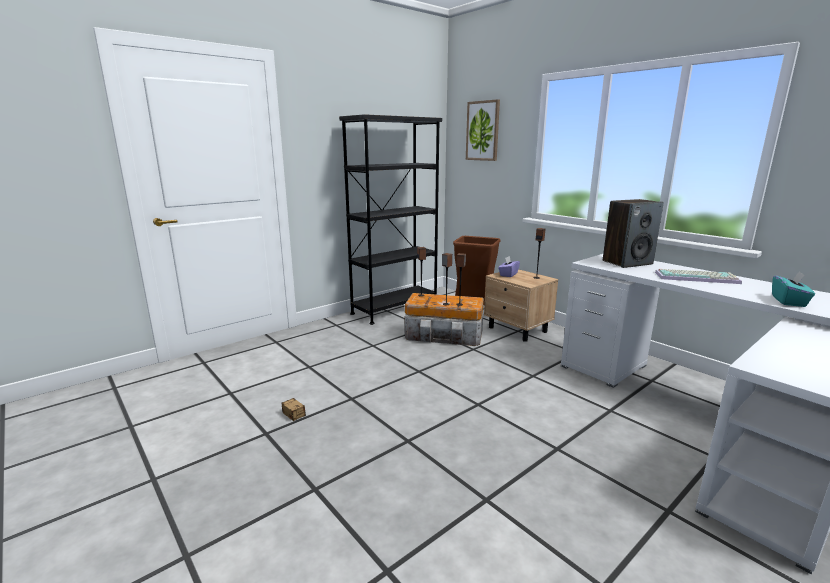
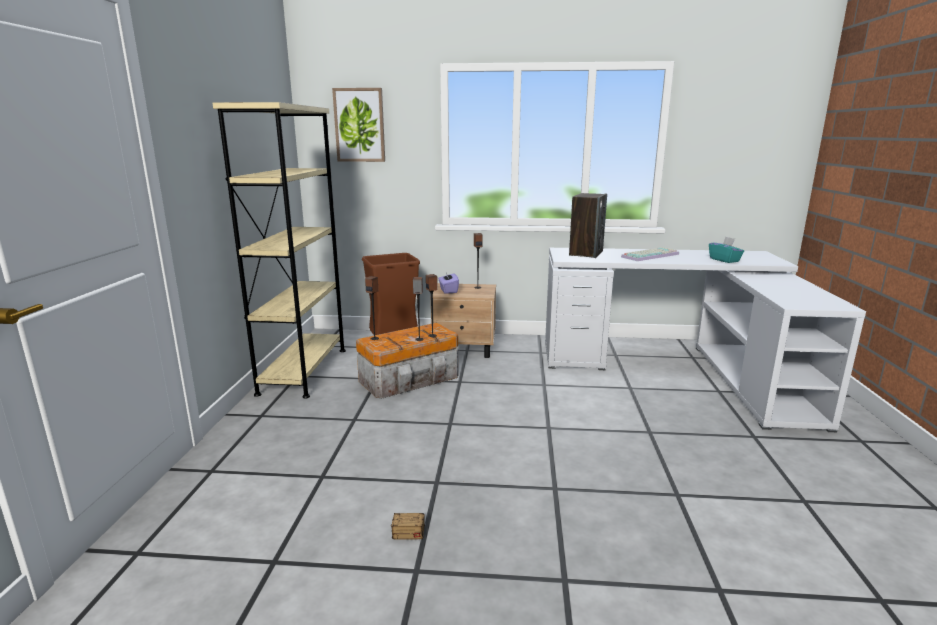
camera: 45 degrees left, 0 degrees up
black bookcase [339,114,442,325] -> beige bookcase [213,102,346,399]

